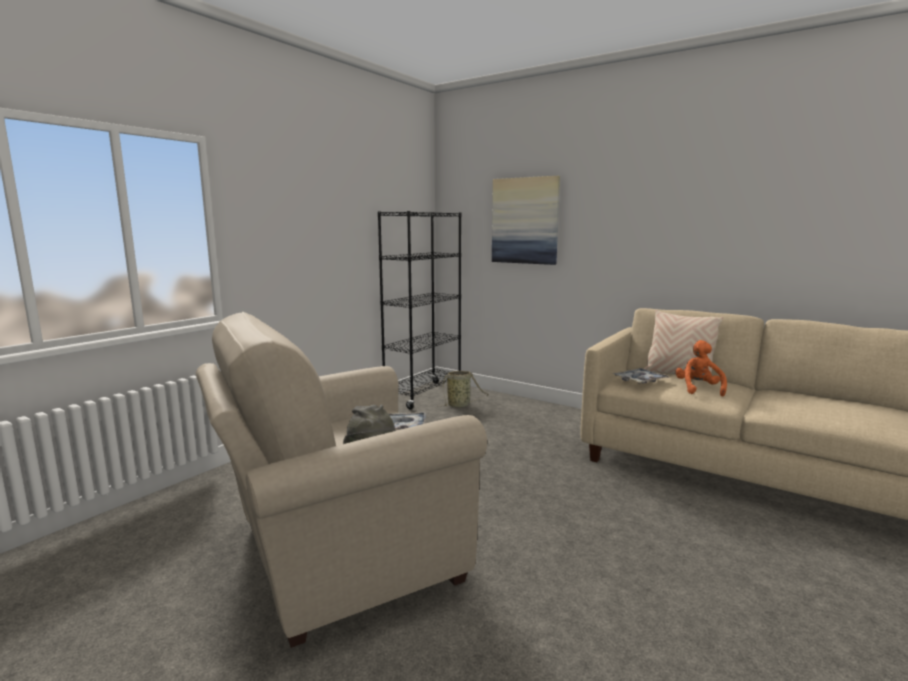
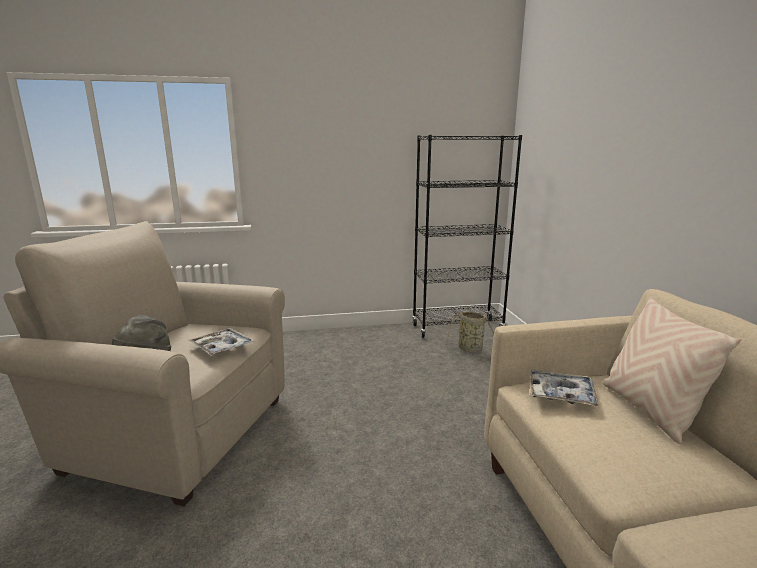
camera: 45 degrees right, 5 degrees up
picture [492,176,560,265] -> none
orange plush toy [675,340,727,397] -> none

